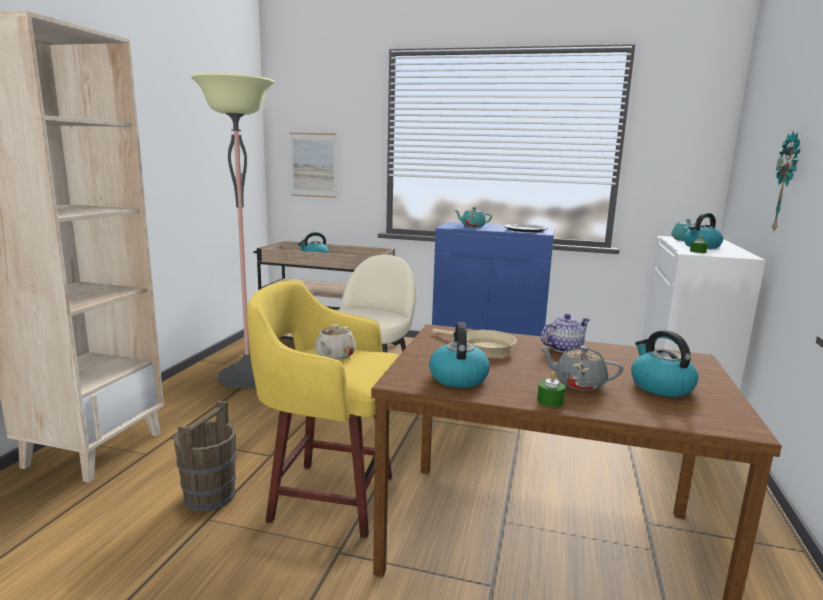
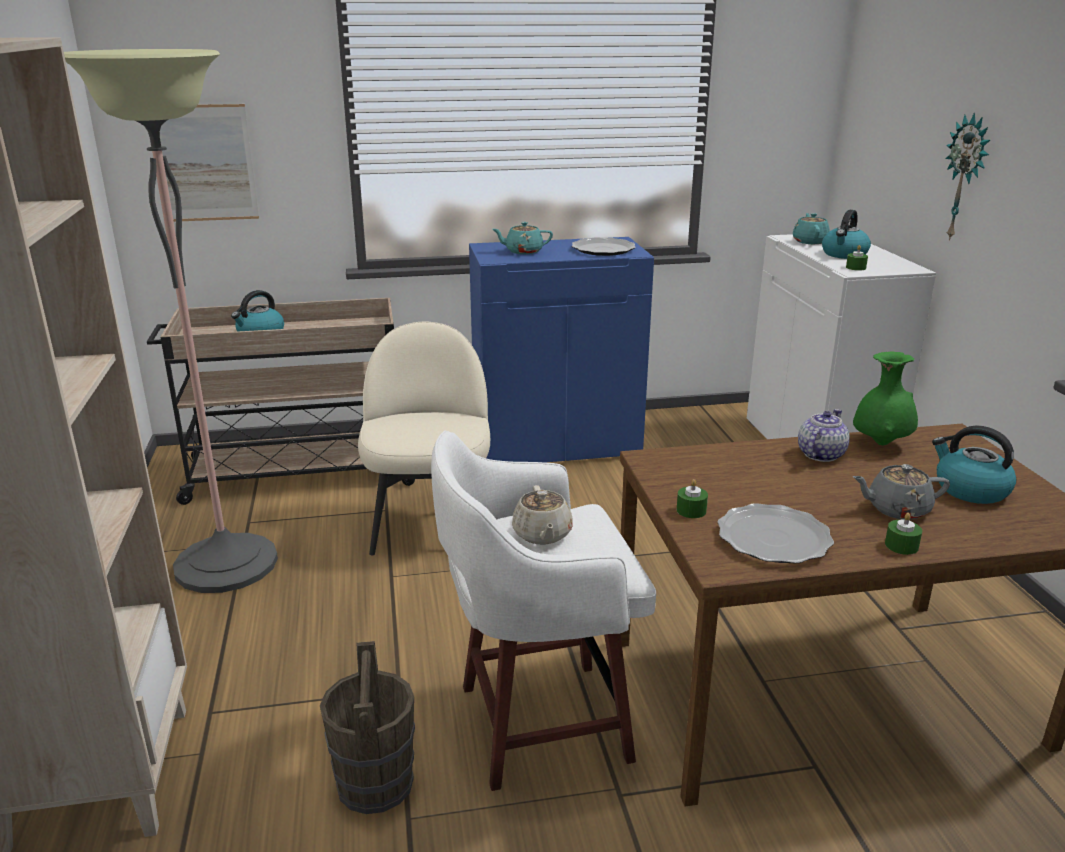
camera: 25 degrees left, 10 degrees up
yellow stool [247,280,399,538] -> white stool [431,431,656,791]
kettle [429,322,490,388] -> plate [717,503,834,563]
beige frying pan [432,329,517,357] -> none
none -> green candle [677,479,708,518]
none -> green vase [853,351,918,445]

